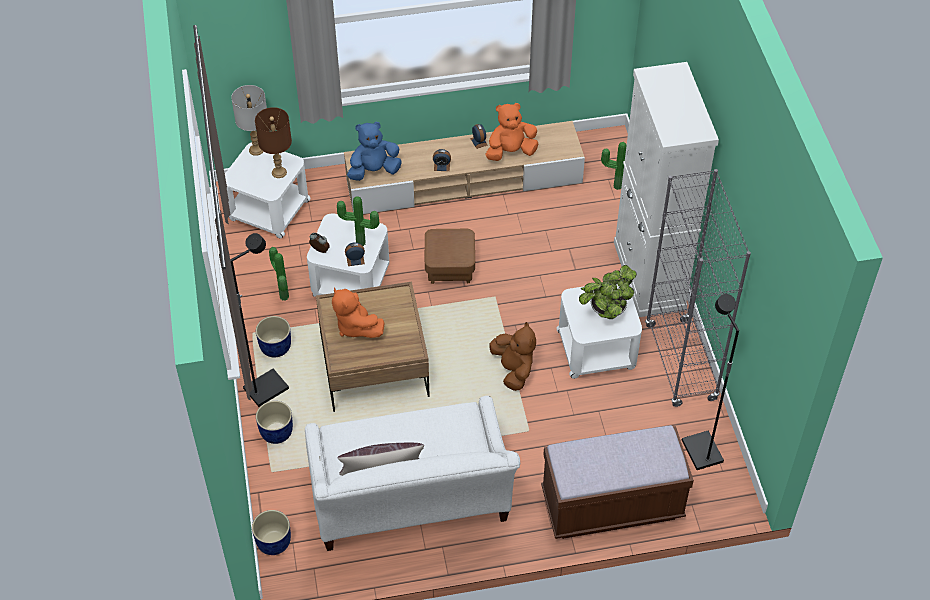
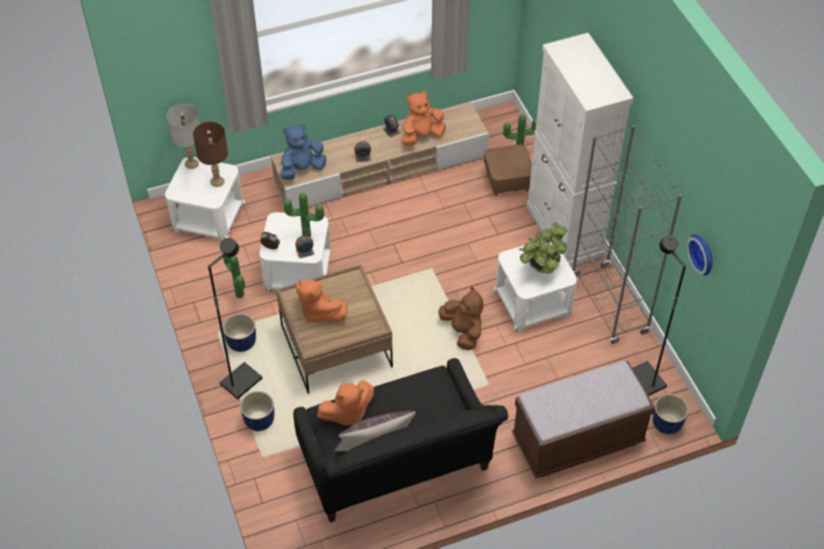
camera: 10 degrees left, 0 degrees up
blue planter [252,510,291,555] -> blue planter moved to [653,394,689,434]
white sofa [305,396,520,551] -> black sofa [293,358,508,522]
brown ottoman [425,229,475,284] -> brown ottoman moved to [484,144,532,196]
none -> orange plush toy [317,380,374,426]
none -> wall clock [687,234,713,276]

